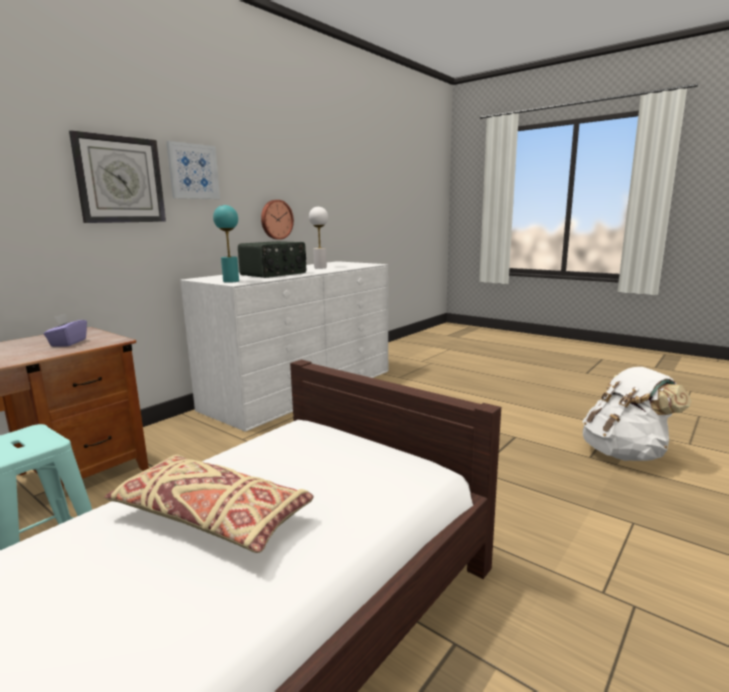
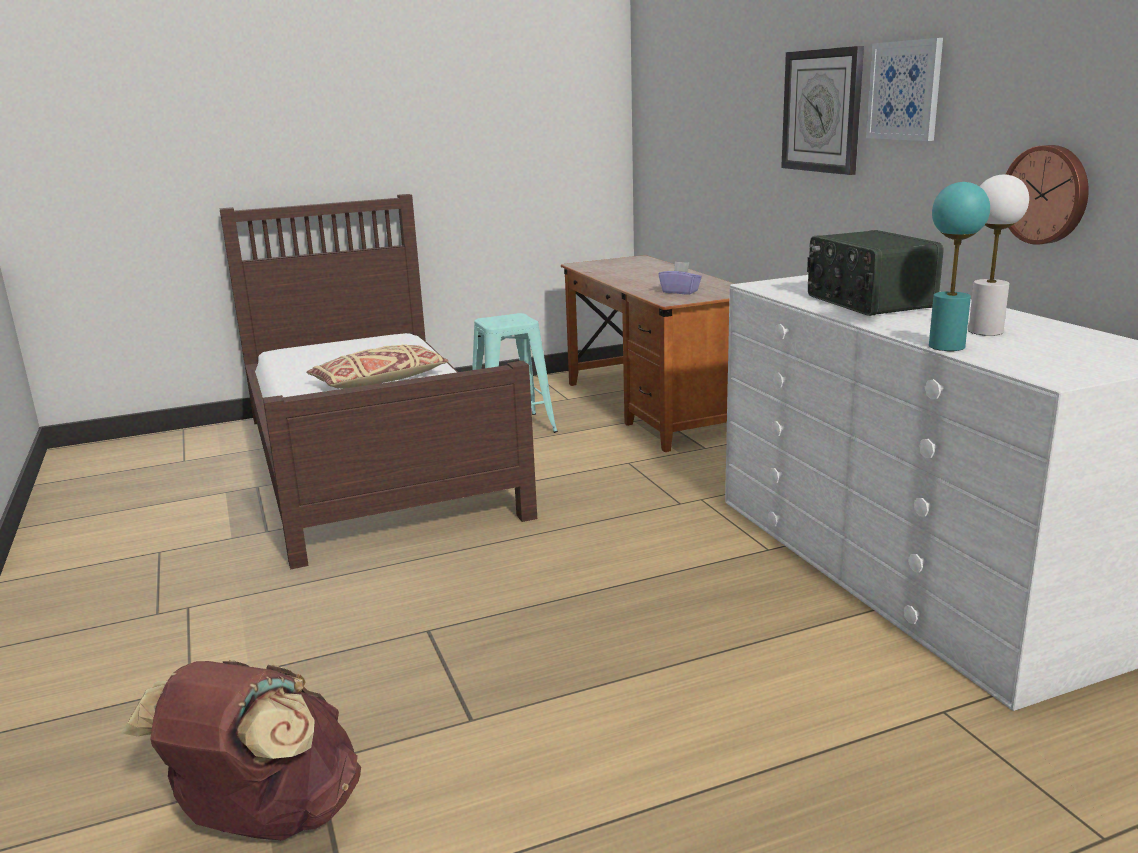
camera: 120 degrees right, 5 degrees up
turquoise table lamp [213,205,239,283] -> turquoise table lamp moved to [929,182,990,351]
white backpack [582,367,691,461] -> brown backpack [122,660,361,841]

